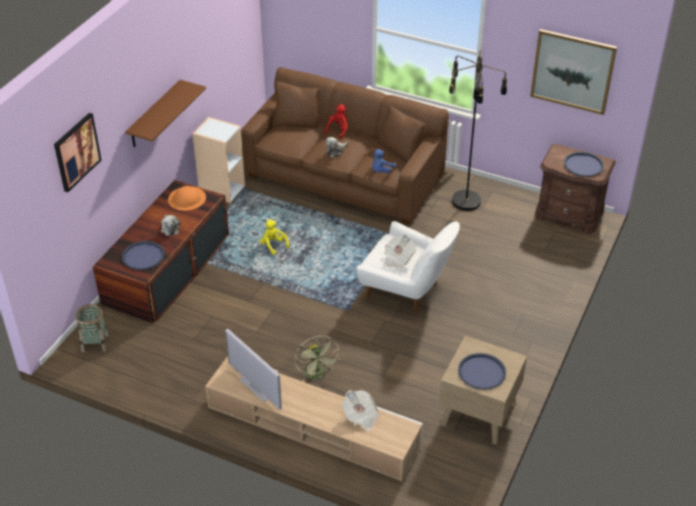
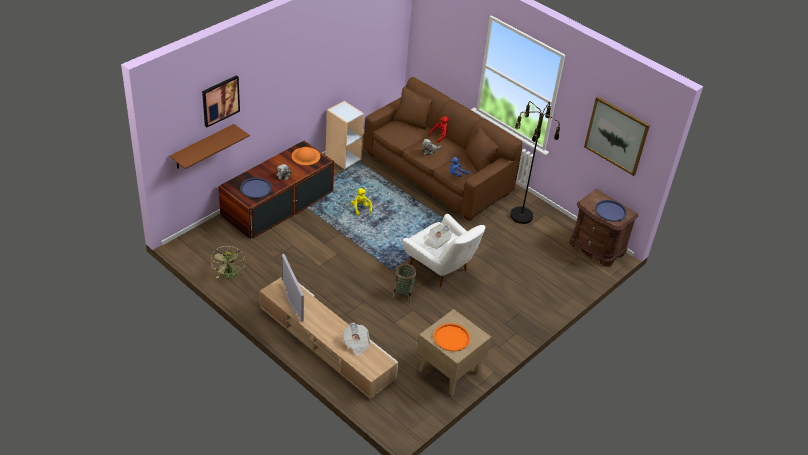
camera: 15 degrees right, 0 degrees up
basket [75,304,109,352] -> basket moved to [393,264,416,302]
brown shelf [125,80,206,147] -> brown shelf moved to [170,124,250,169]
green fan [295,336,340,382] -> green fan moved to [211,246,245,279]
blue tray [458,353,506,390] -> orange tray [434,323,470,351]

